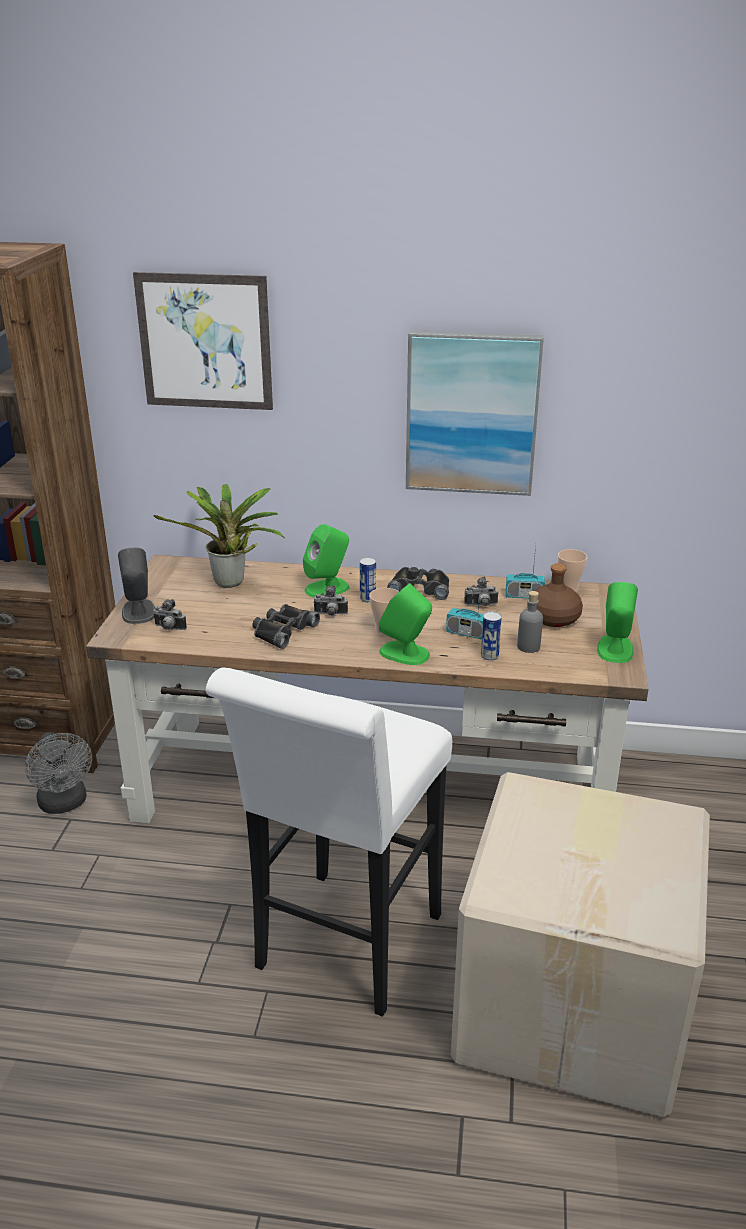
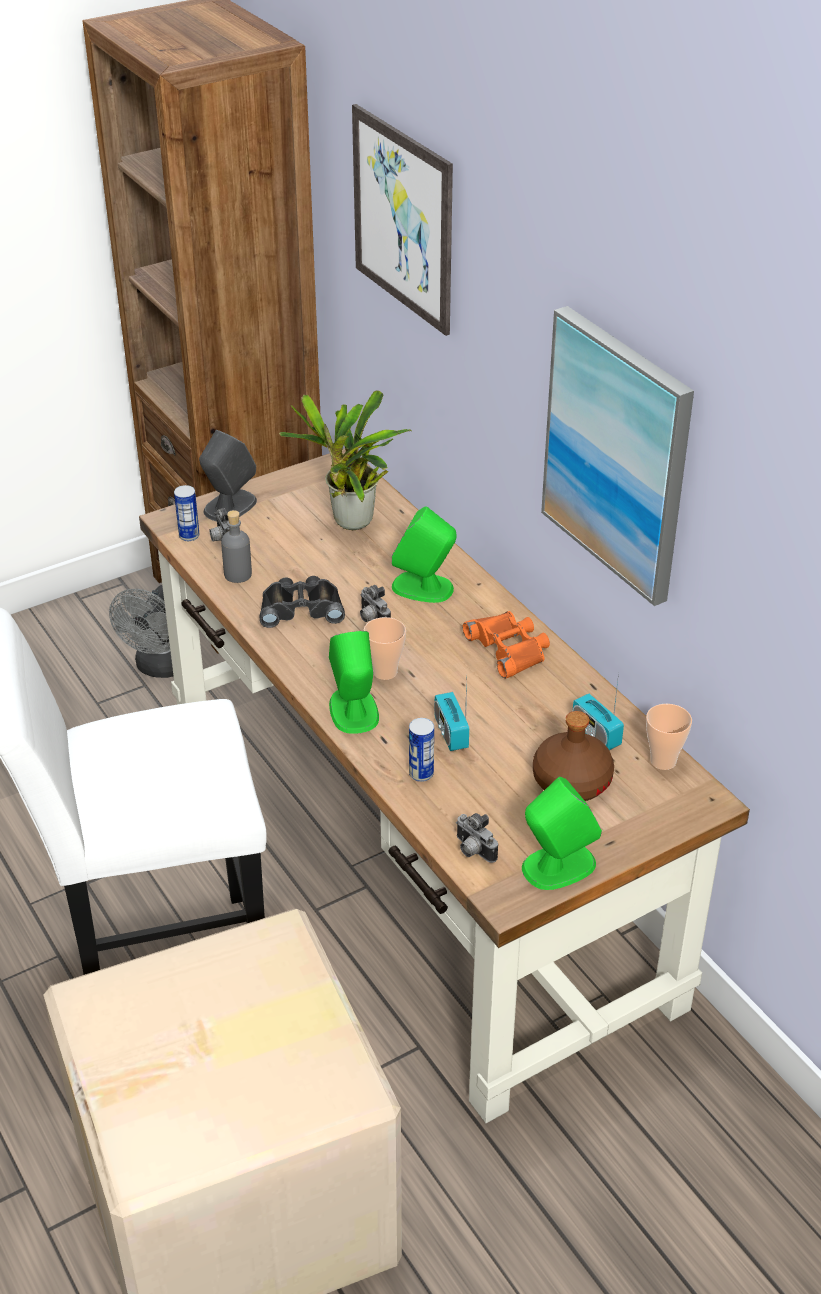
camera: 50 degrees right, 10 degrees up
can [360,557,376,602] -> can moved to [174,485,199,541]
black binoculars [387,567,449,600] -> orange binoculars [463,611,550,679]
camera [464,577,499,606] -> camera moved to [456,813,498,863]
grey bottle [517,591,543,653] -> grey bottle moved to [221,510,252,583]

